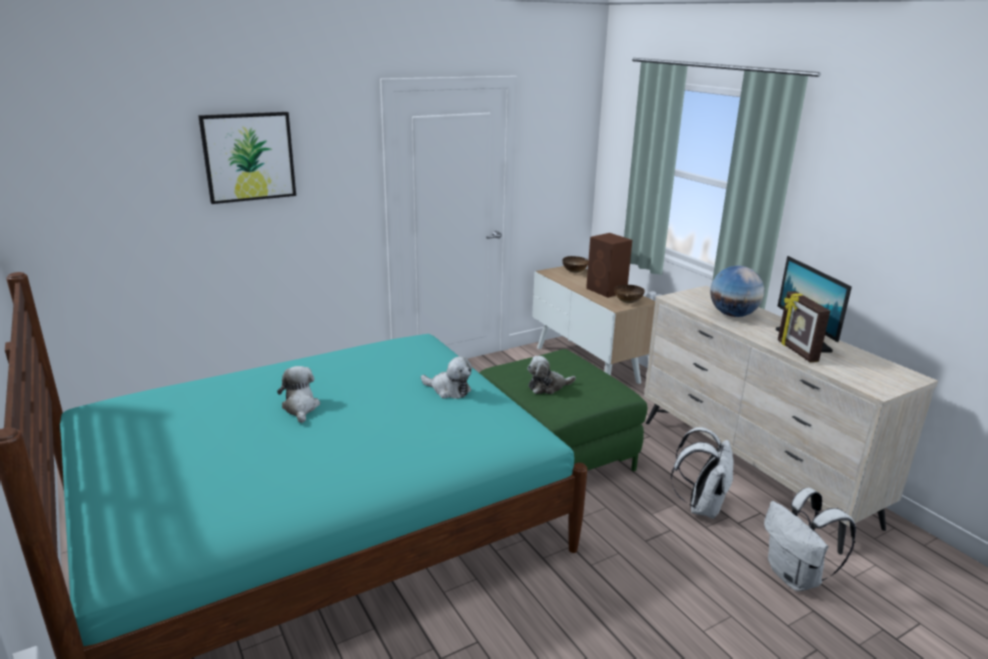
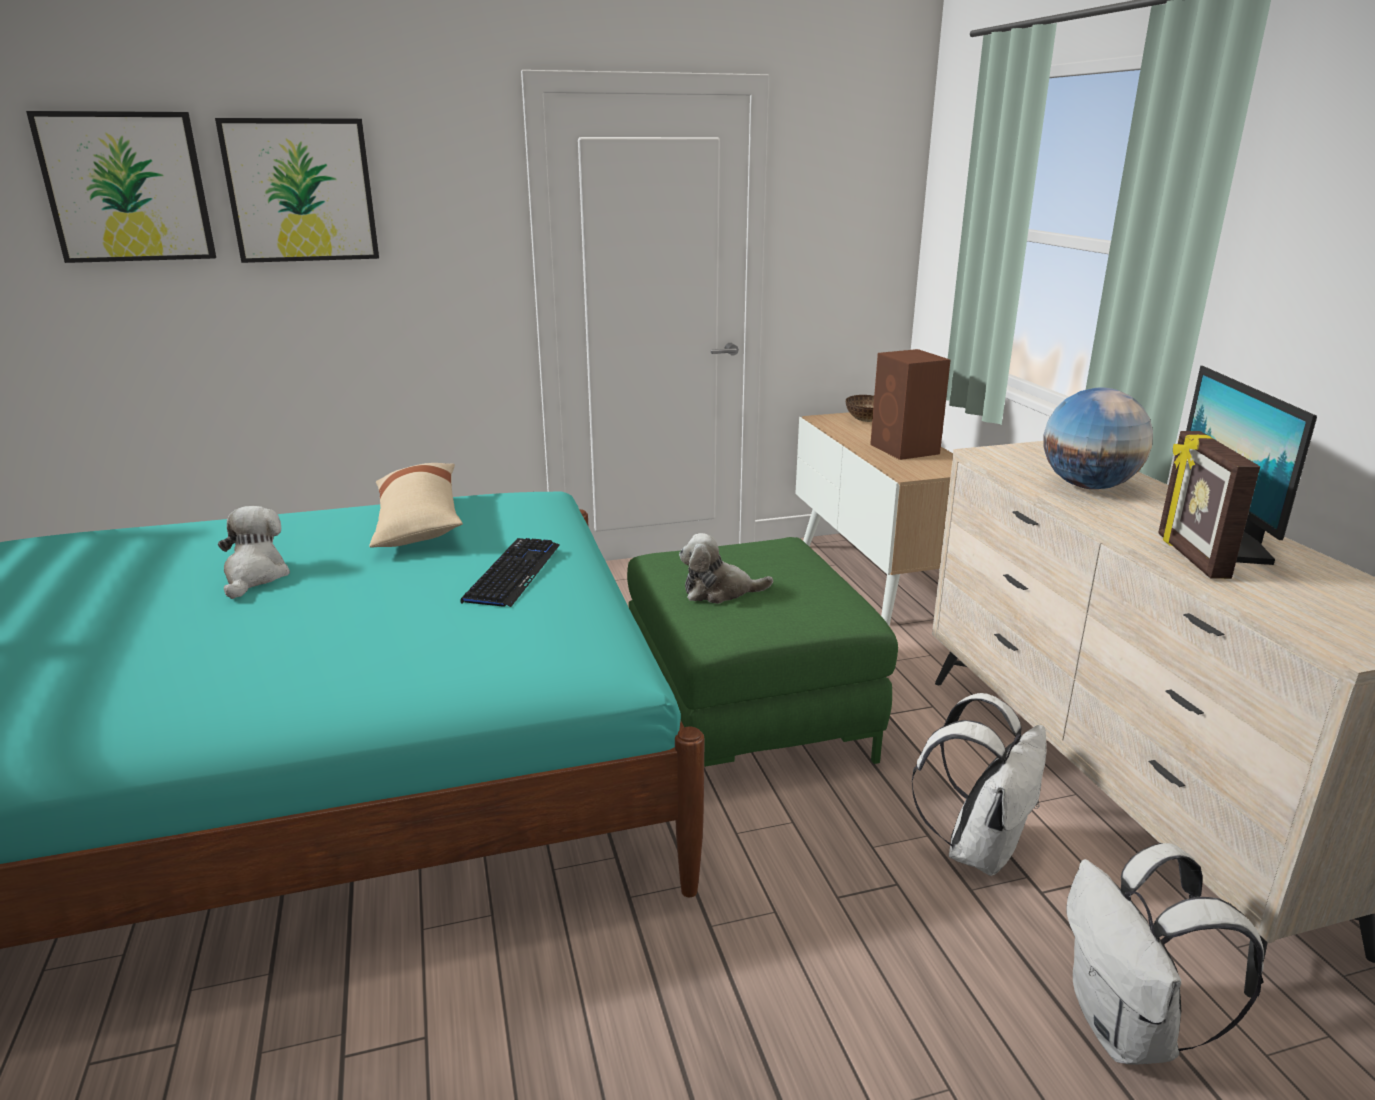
camera: 15 degrees right, 0 degrees up
plush toy [421,356,472,399] -> keyboard [460,538,560,607]
bowl [614,285,645,303] -> none
none -> picture [26,111,216,263]
none -> beige pillow [369,463,463,548]

